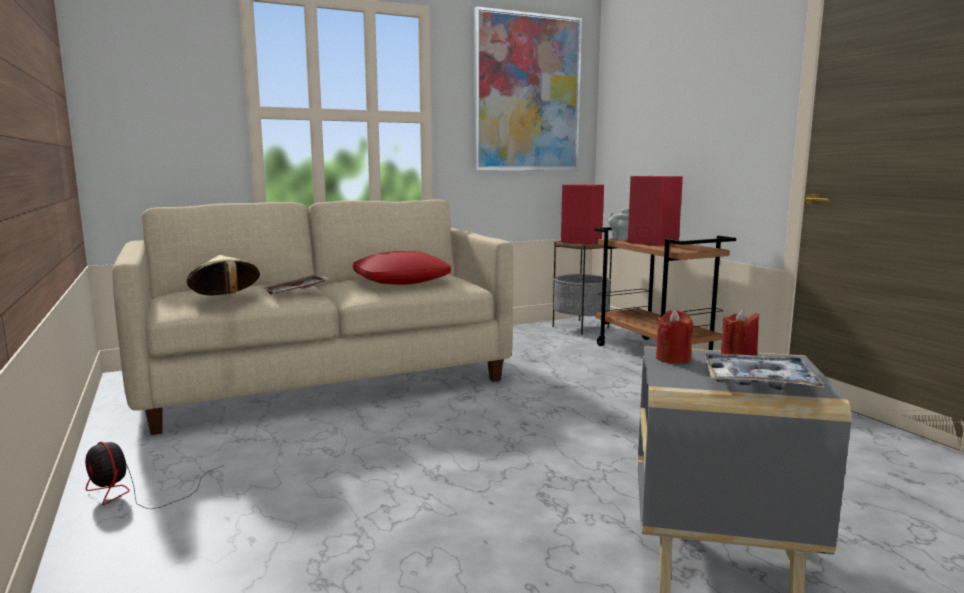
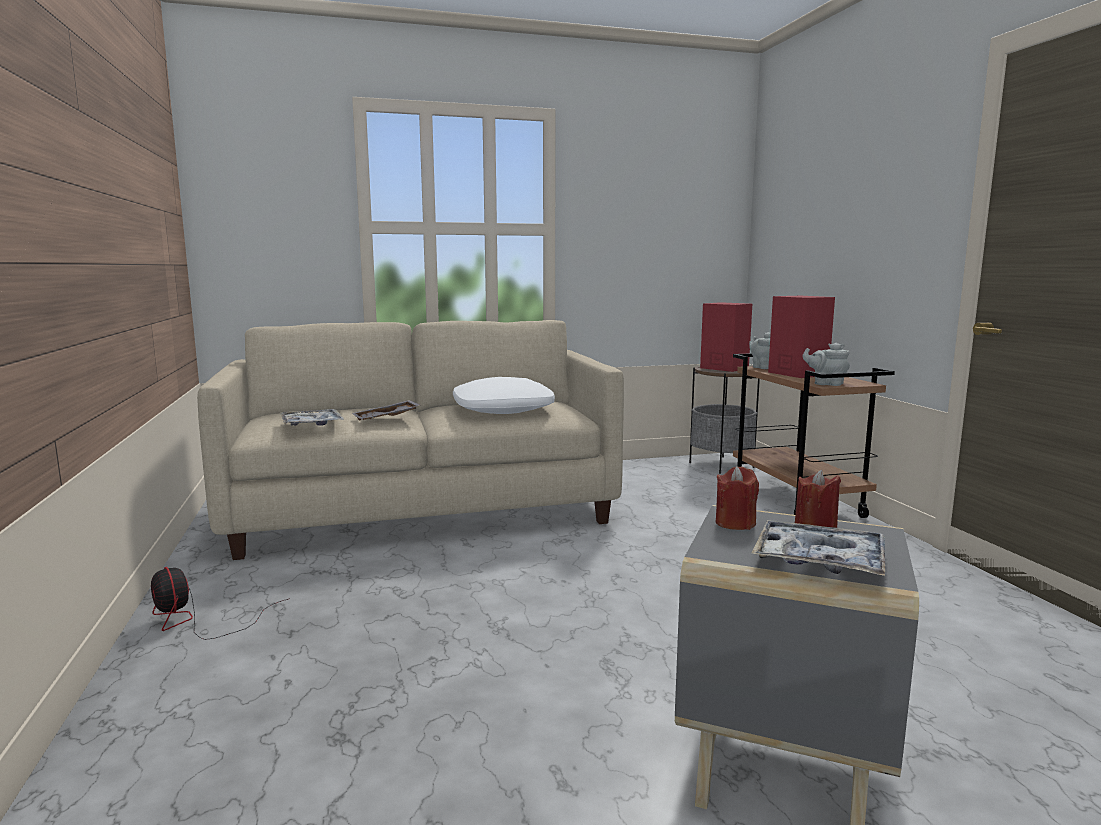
camera: 10 degrees right, 0 degrees up
beige hat [187,255,260,295] -> tray [280,409,344,426]
red pillow [353,251,451,285] -> white pillow [453,377,555,414]
picture [474,6,582,171] -> none
none -> grey teapot [802,343,850,386]

